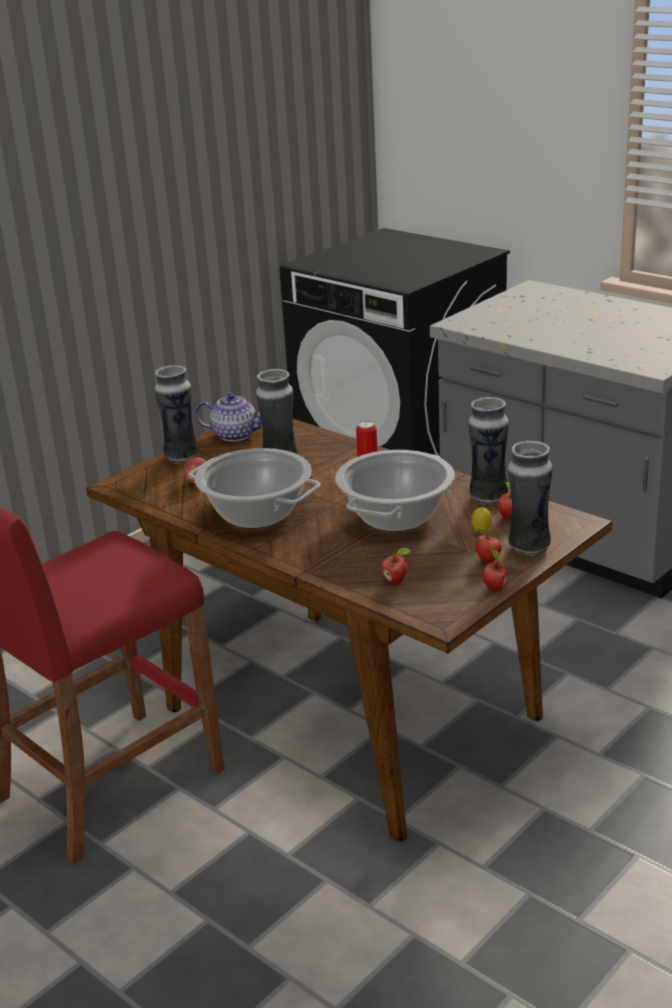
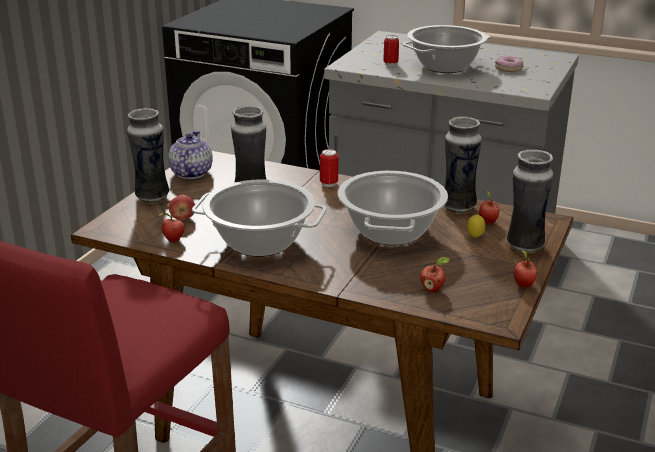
camera: 20 degrees left, 0 degrees up
teapot [195,393,262,442] -> teapot turned 75 degrees counterclockwise [168,130,213,179]
apple [473,529,502,563] -> apple moved to [159,213,185,242]
none -> can [383,35,399,66]
none -> cooking pot [402,25,490,73]
none -> donut [495,56,524,72]

